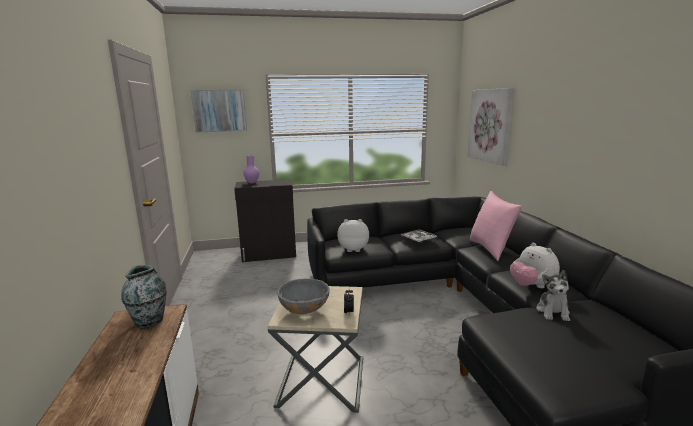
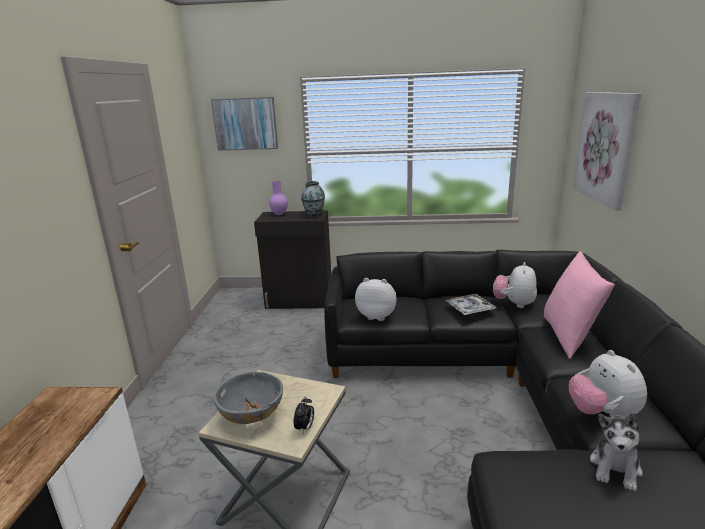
camera: 15 degrees right, 5 degrees up
vase [121,265,167,329] -> vase moved to [301,181,325,217]
none -> plush toy [493,262,537,308]

